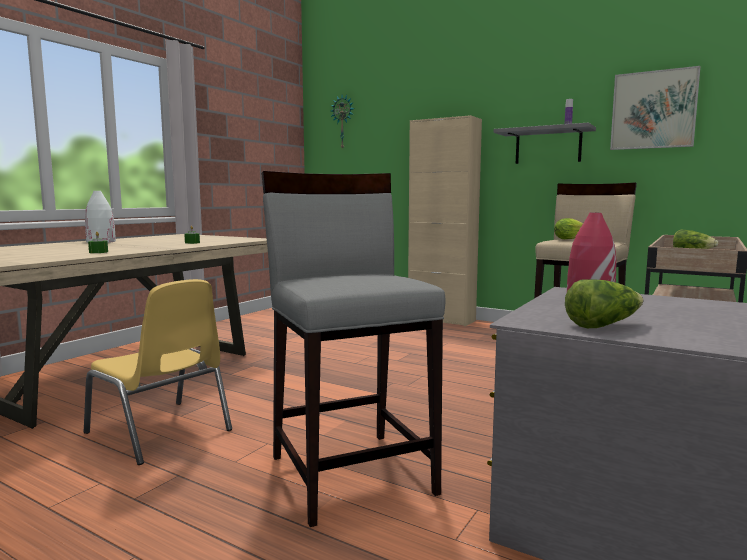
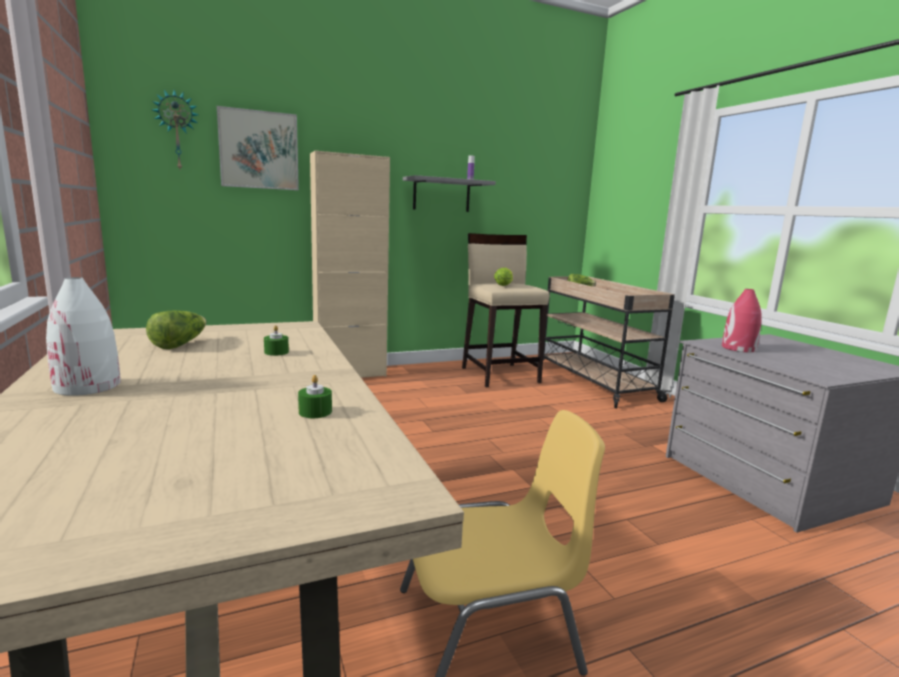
camera: 55 degrees left, 5 degrees up
grey stool [261,171,445,527] -> none
lettuce [565,280,644,328] -> lettuce moved to [146,310,207,349]
picture [610,66,701,150] -> picture moved to [217,106,299,190]

